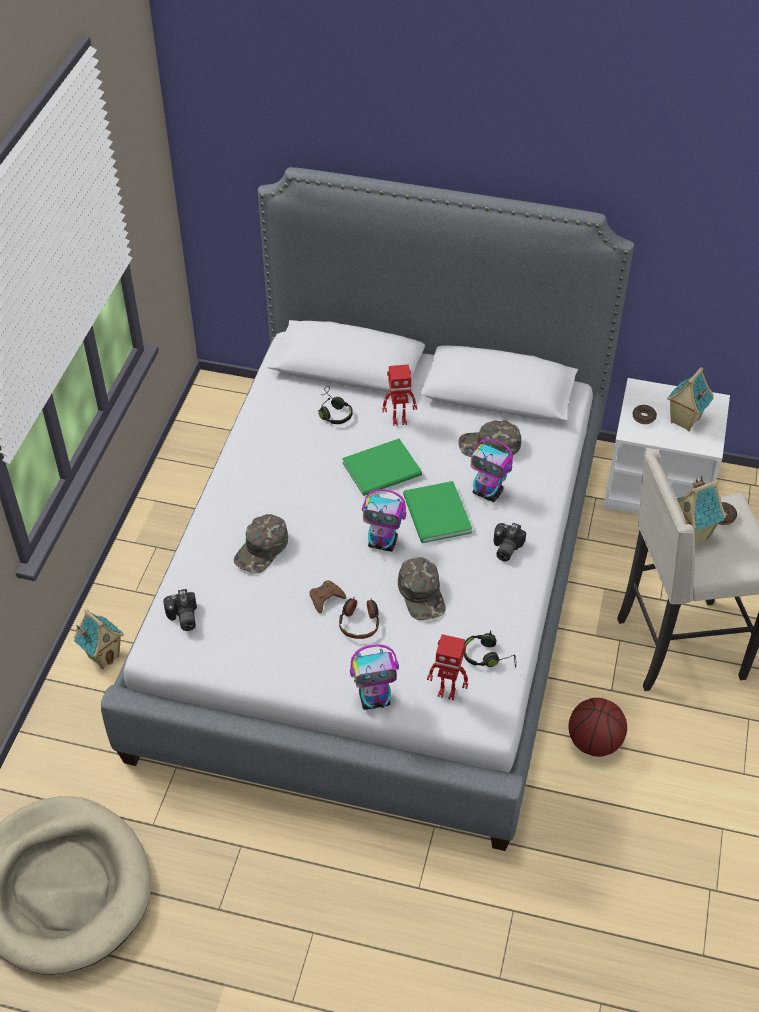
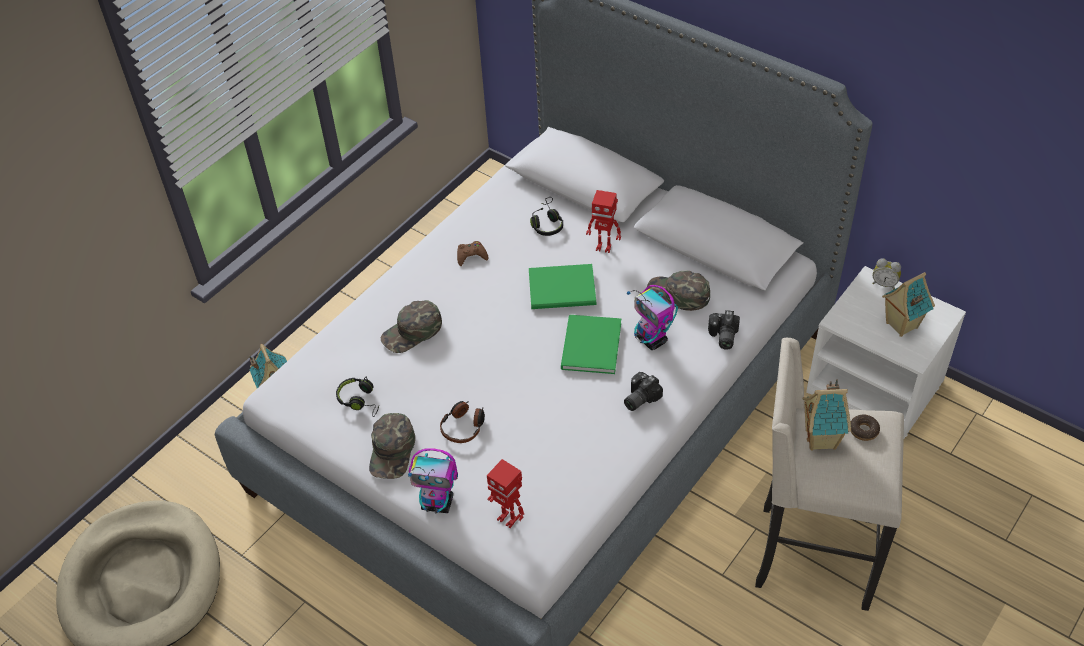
camera: 25 degrees right, 0 degrees up
camera [163,589,197,631] -> camera moved to [708,310,740,350]
brown game controller [309,581,346,614] -> brown game controller moved to [457,241,488,266]
toy robot [362,489,406,552] -> none
green cap [398,557,446,620] -> green cap moved to [369,413,415,479]
black headphones [464,630,516,668] -> black headphones moved to [336,377,379,417]
basketball [568,698,627,757] -> none
donut [633,405,657,424] -> none
none -> alarm clock [872,258,901,290]

